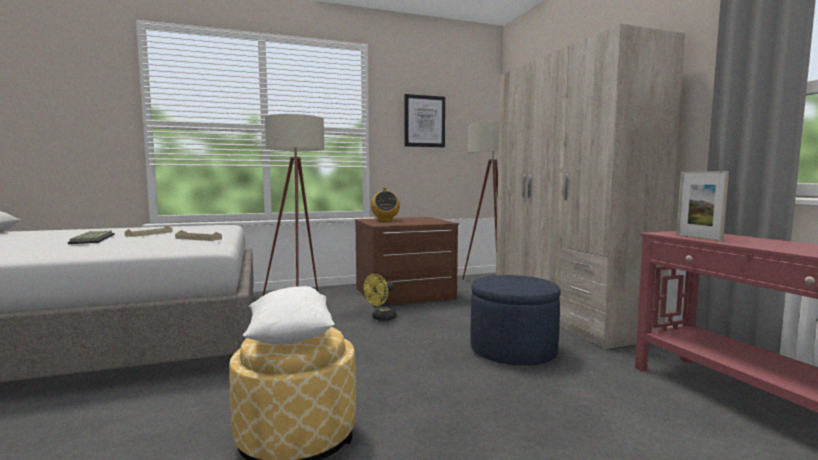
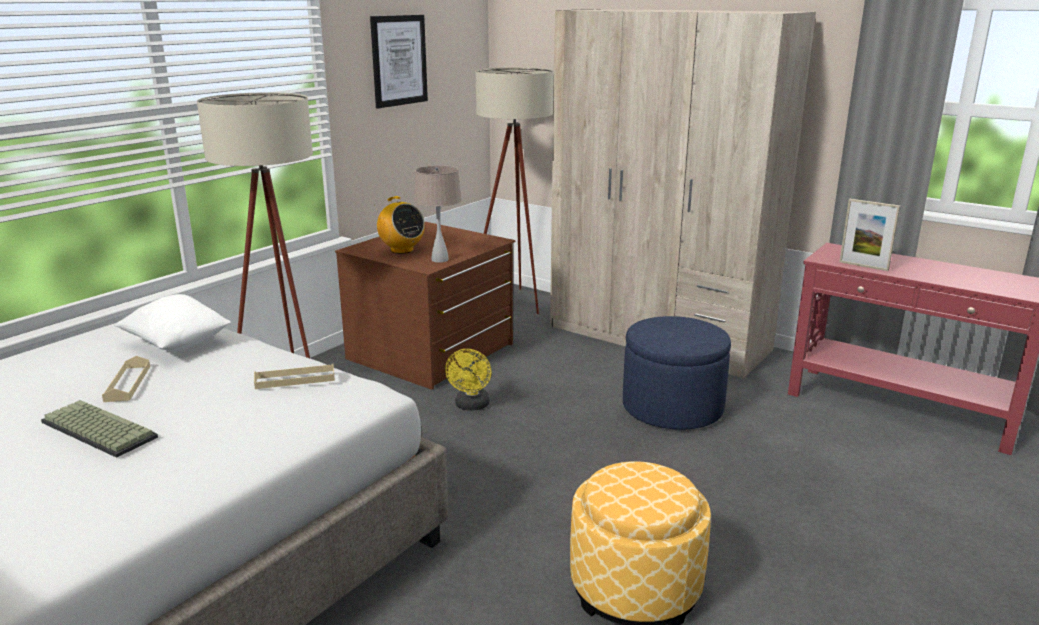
camera: 35 degrees left, 15 degrees up
white pillow [243,286,334,345] -> white pillow moved to [114,294,231,351]
none -> beige table lamp [414,165,462,263]

